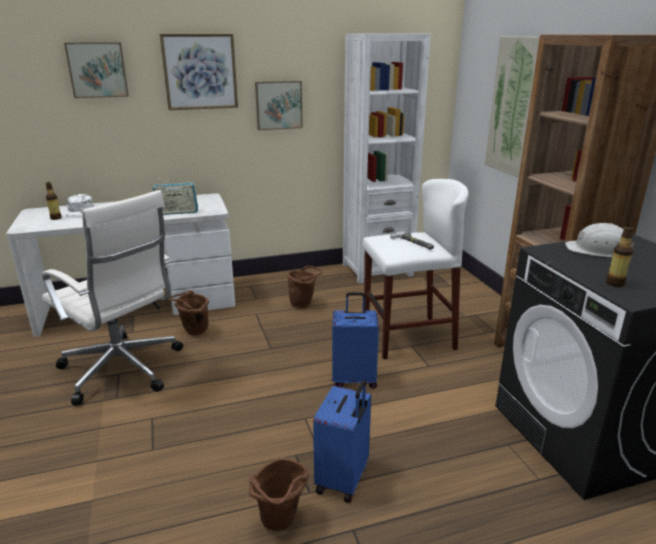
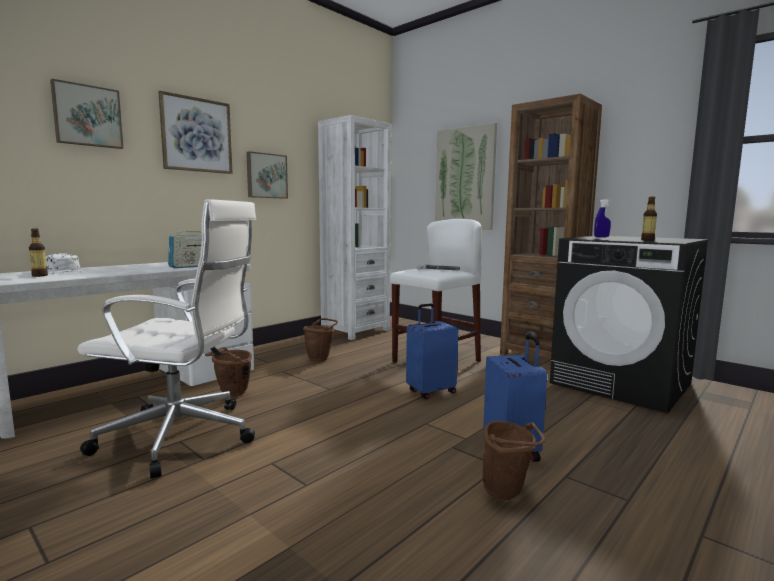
camera: 30 degrees left, 15 degrees down
white hard hat [565,223,634,257] -> blue spray bottle [594,200,611,237]

